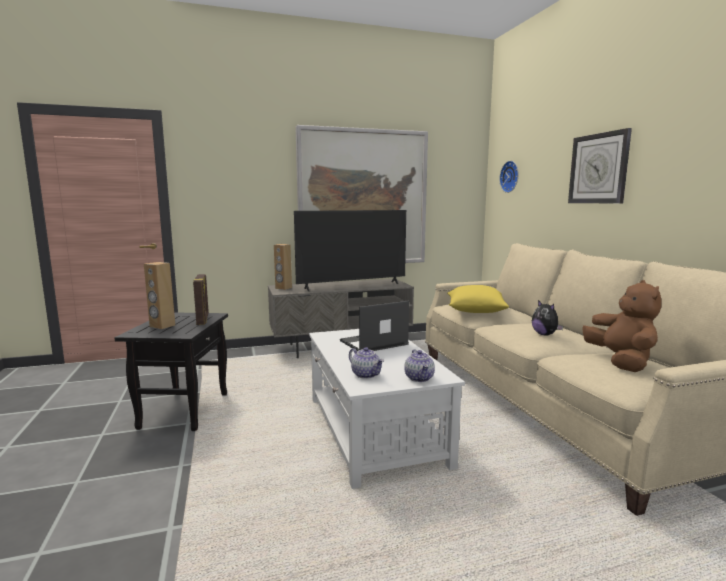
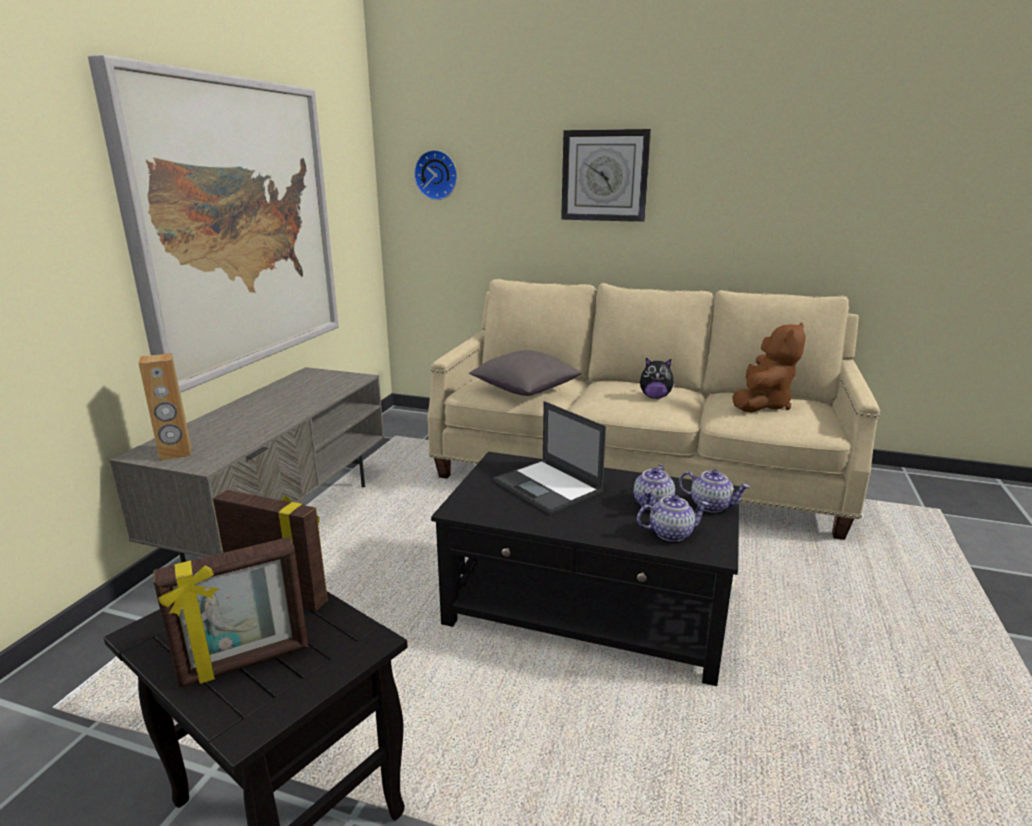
camera: 55 degrees left, 10 degrees up
brown speaker [144,262,175,329] -> picture frame [153,537,308,688]
television [294,210,406,291] -> none
white coffee table [309,329,465,489] -> black coffee table [431,452,739,686]
laptop [340,301,409,351] -> laptop turned 45 degrees counterclockwise [493,401,606,515]
yellow pillow [447,285,509,313] -> grey pillow [469,350,582,396]
brown plush toy [582,280,662,372] -> brown plush toy turned 90 degrees clockwise [732,322,806,413]
none -> teapot [634,464,675,510]

